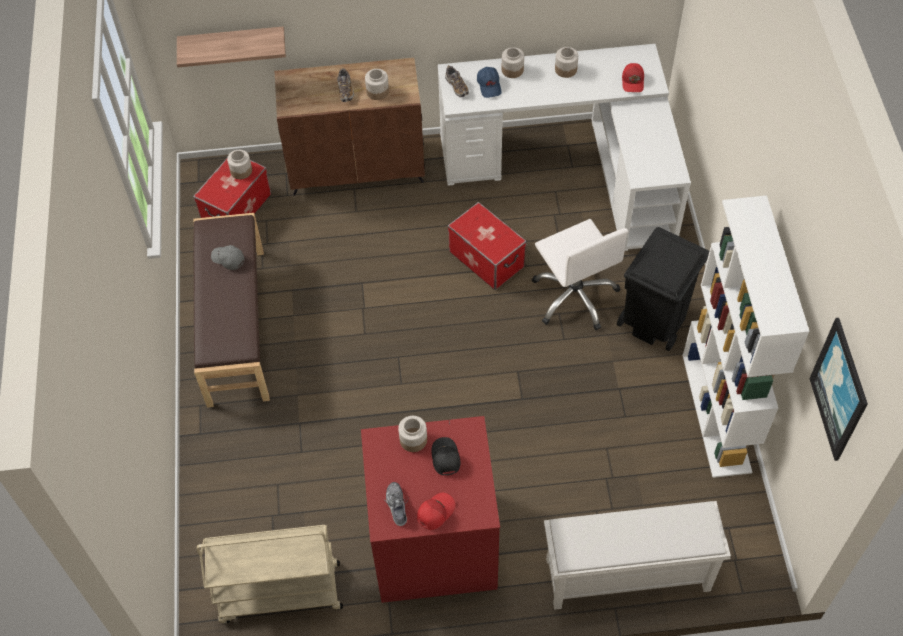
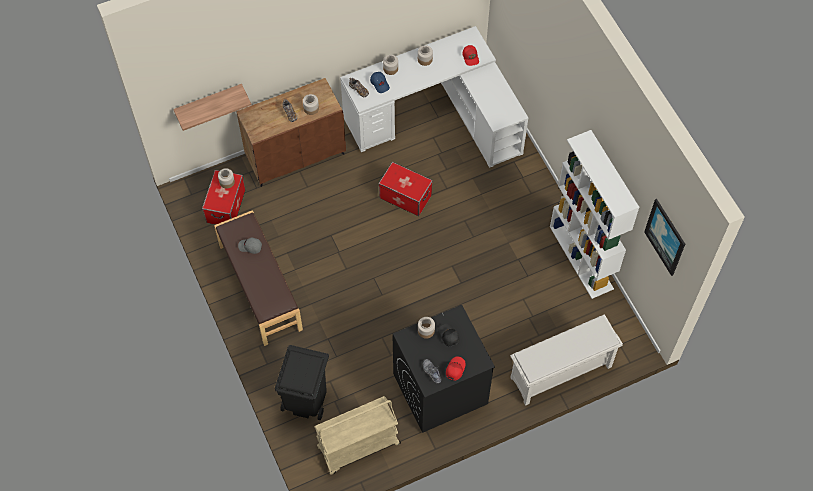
camera: 20 degrees left, 5 degrees up
red washing machine [361,416,500,603] -> black washing machine [392,305,495,433]
white office chair [532,219,628,330] -> none
black trash can [617,227,709,351] -> black trash can moved to [275,345,329,420]

